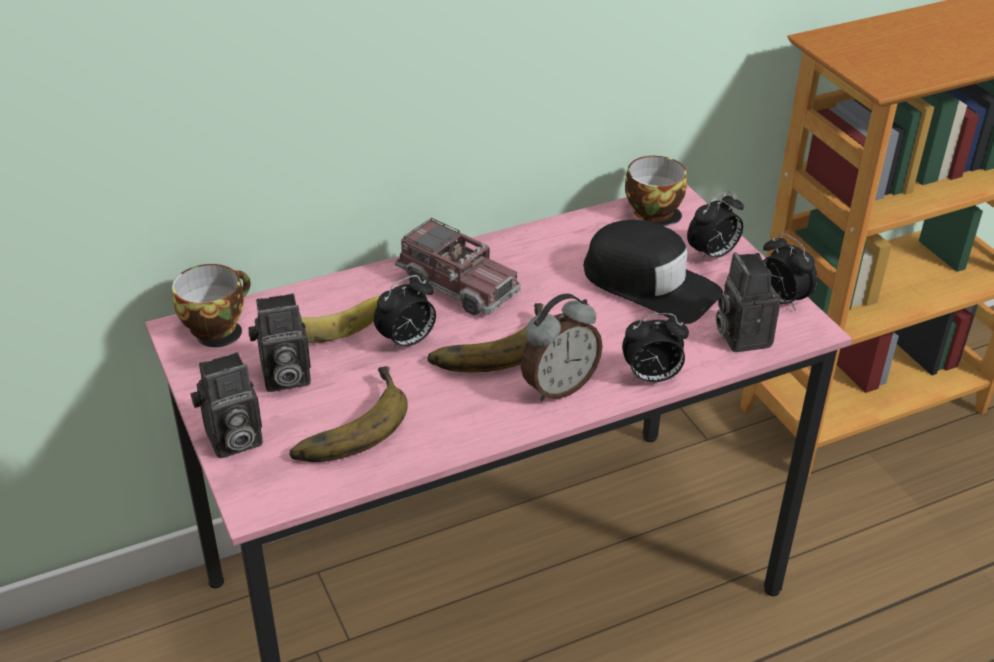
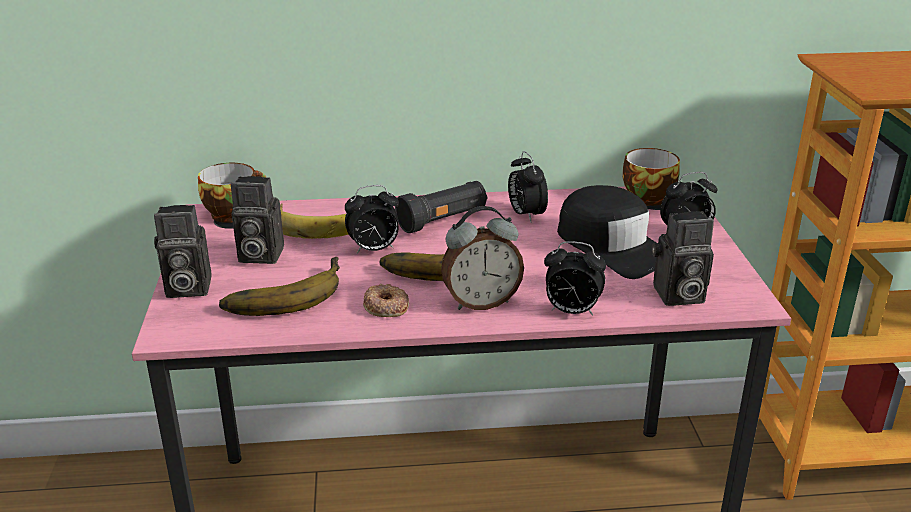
camera: 20 degrees right, 10 degrees down
toy truck [395,218,521,316] -> black flashlight [395,181,487,233]
camera [716,252,781,352] -> camera turned 105 degrees counterclockwise [652,211,714,306]
alarm clock [763,233,817,311] -> alarm clock moved to [508,151,548,222]
none -> donut [363,284,409,317]

